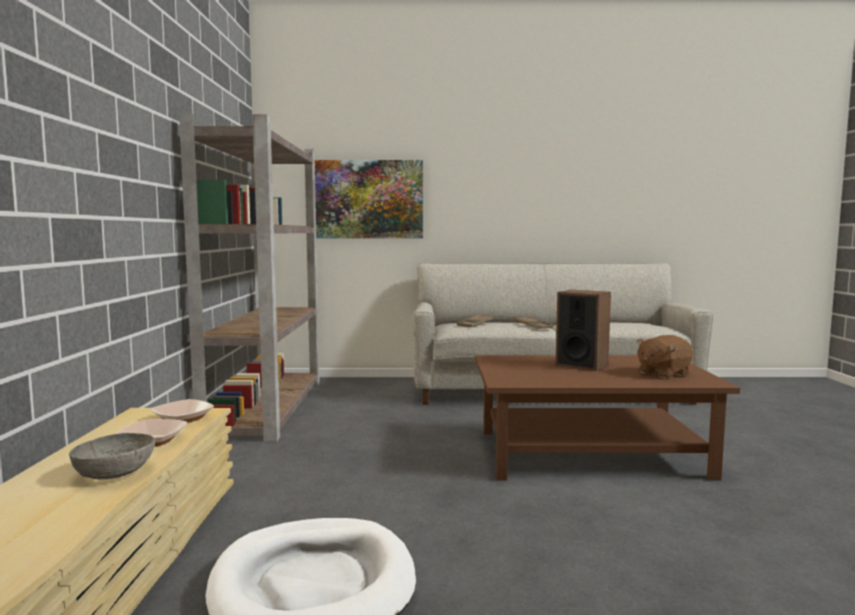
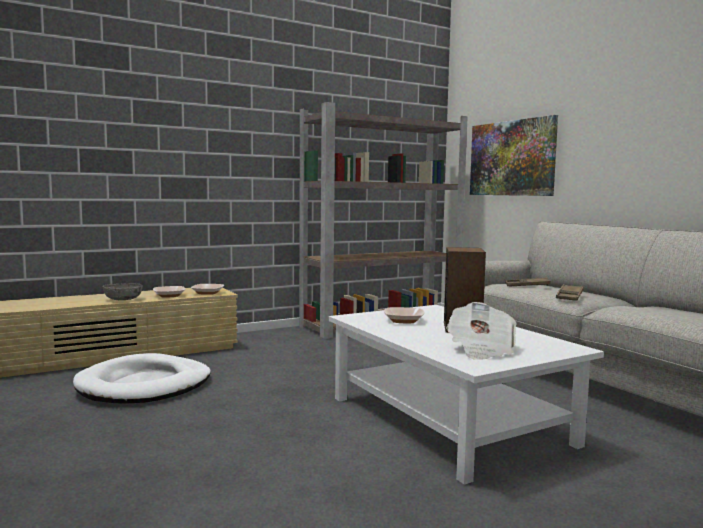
camera: 60 degrees right, 0 degrees up
brown coffee table [475,355,740,481] -> white coffee table [329,305,604,485]
brown plush toy [637,335,693,379] -> newspaper [446,302,517,360]
none -> bowl [384,307,425,323]

